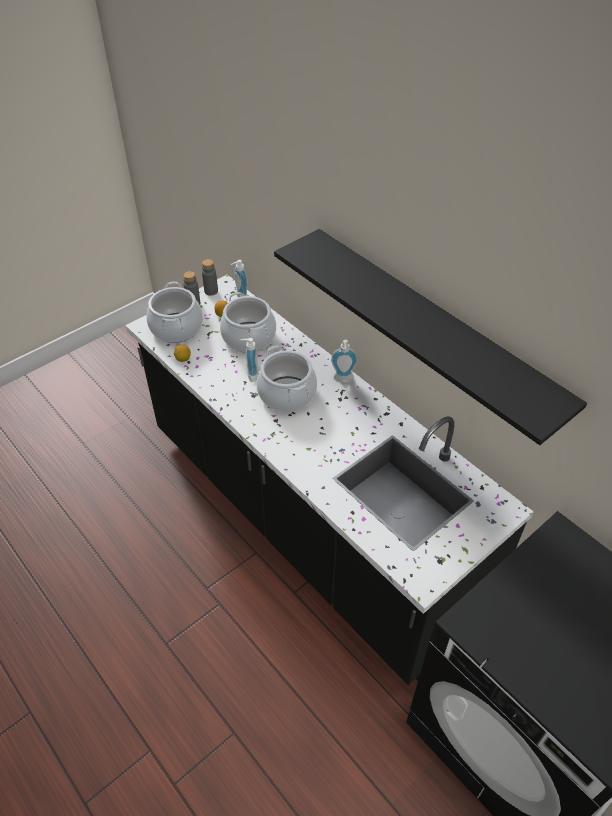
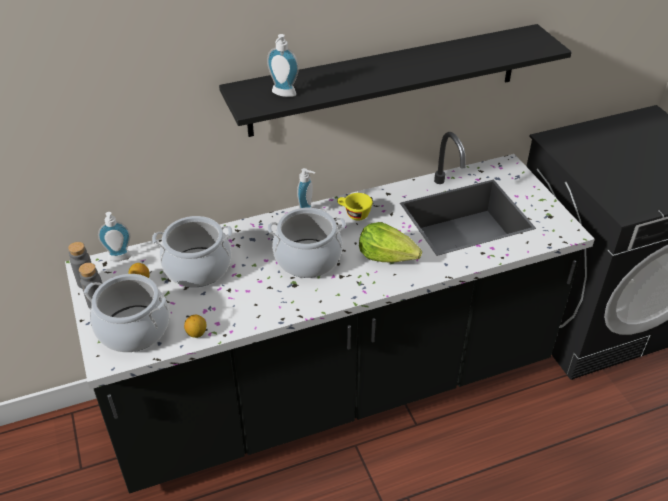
camera: 70 degrees left, 5 degrees down
soap dispenser [240,338,258,382] -> soap dispenser moved to [267,34,299,97]
none -> yellow cup [337,193,373,220]
none -> lettuce [359,222,422,262]

